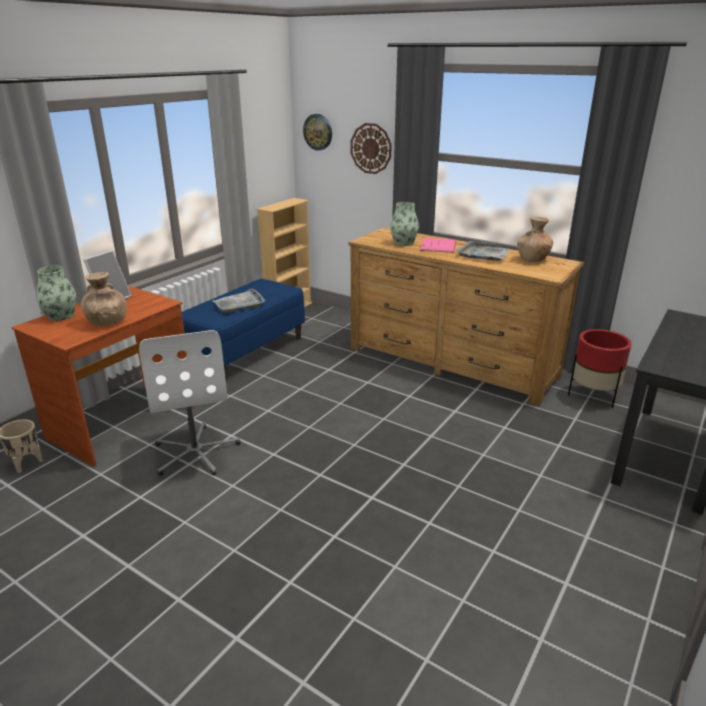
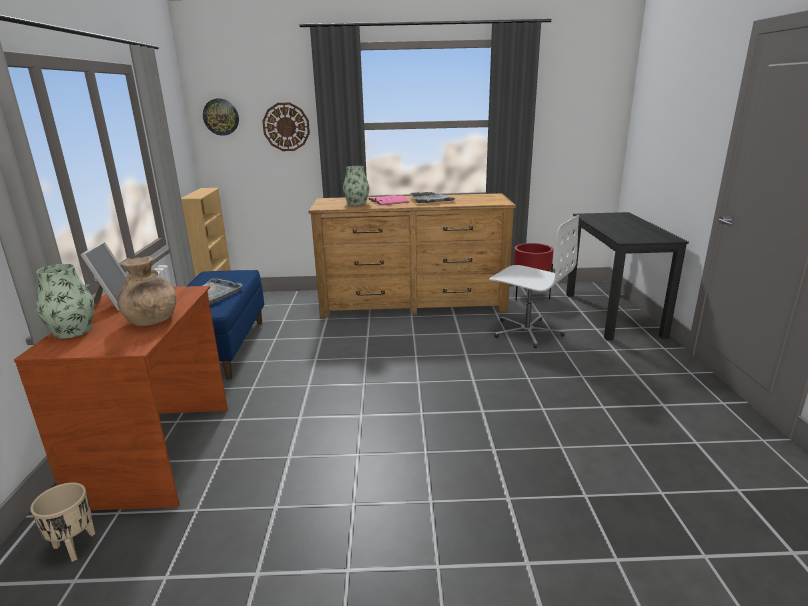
camera: 35 degrees left, 5 degrees down
white office chair [139,330,241,476] -> white office chair moved to [489,215,579,348]
brown vase [517,216,553,262] -> none

